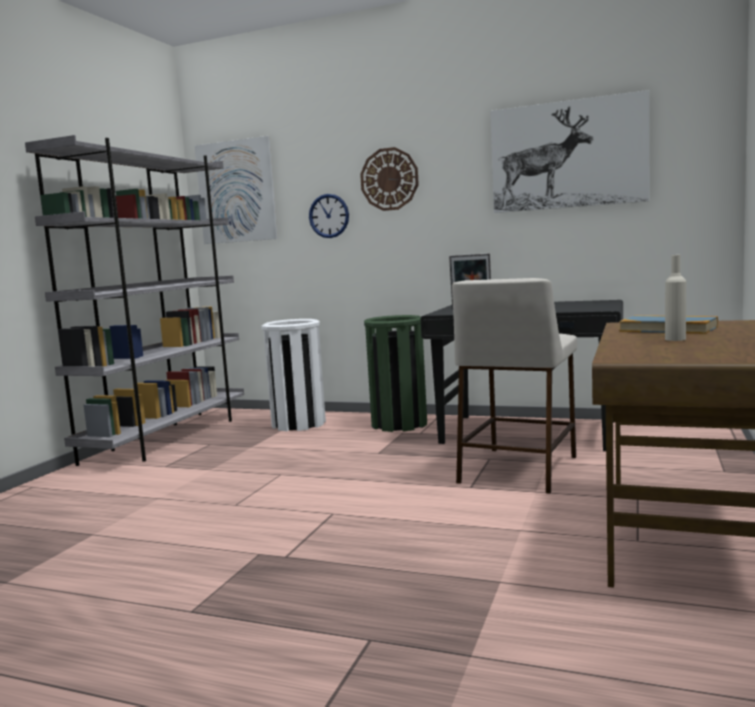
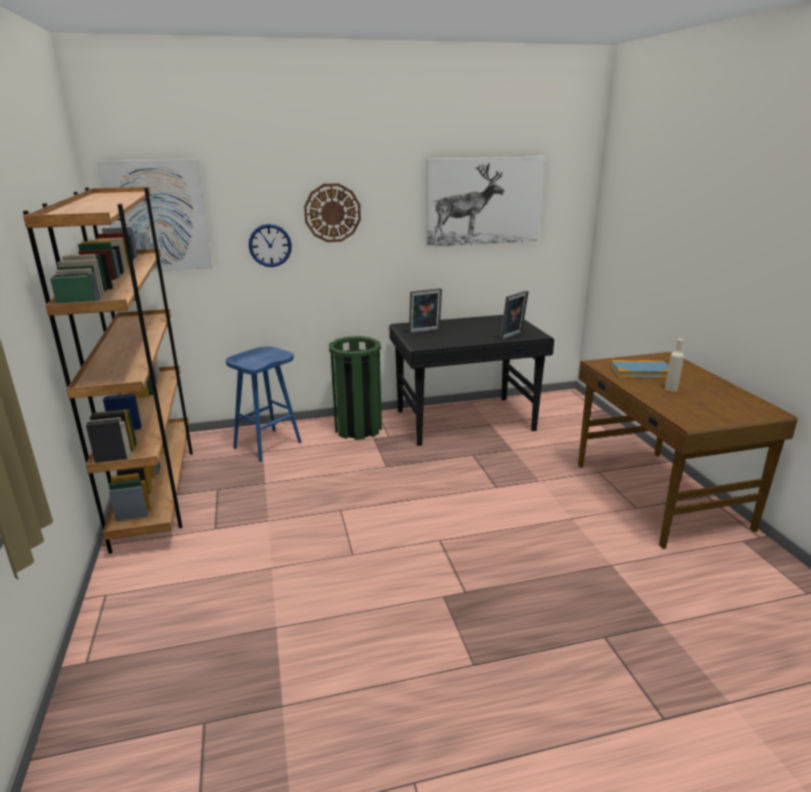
camera: 35 degrees left, 15 degrees up
grey bookcase [25,135,244,466] -> brown bookcase [23,187,193,554]
white trash can [261,319,326,431] -> blue stool [226,346,301,462]
beige stool [452,278,577,494] -> none
none -> picture frame [500,290,529,340]

